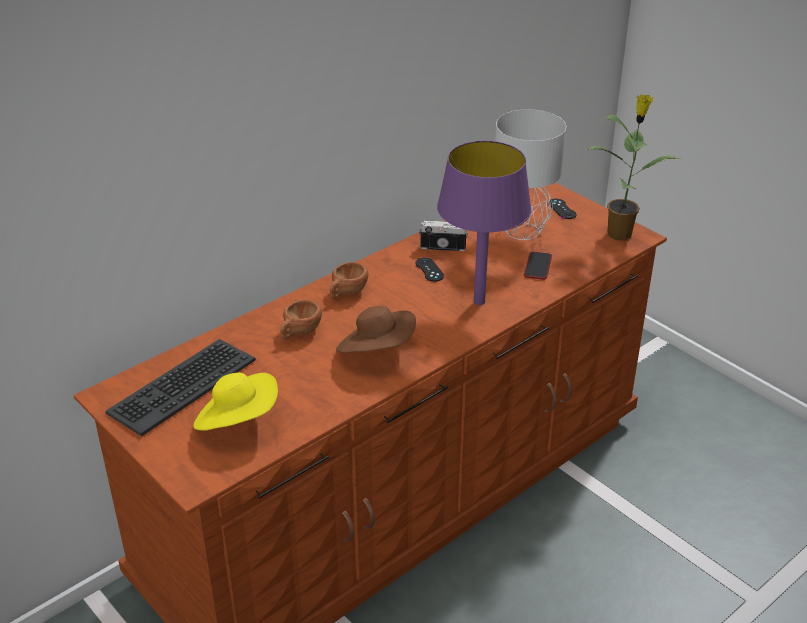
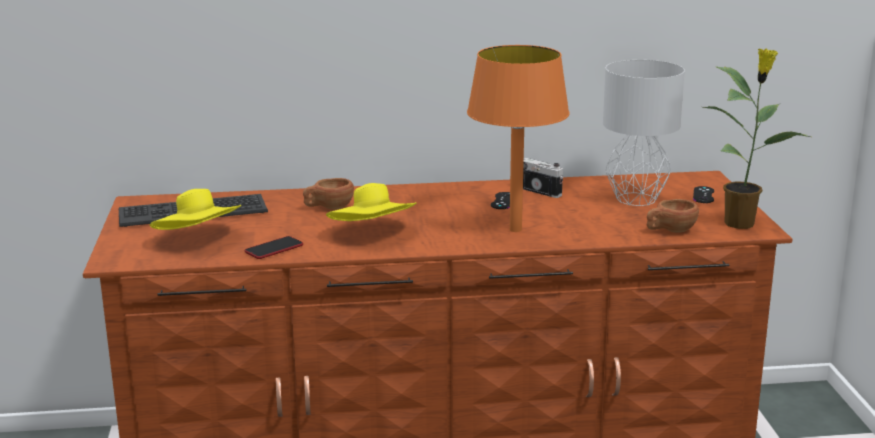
camera: 35 degrees right, 15 degrees down
brown cup [330,262,369,299] -> brown cup moved to [647,199,699,233]
brown hat [336,306,416,353] -> yellow hat [326,183,417,221]
purple table lamp [437,141,532,305] -> orange table lamp [467,45,570,232]
phone [524,251,552,280] -> phone moved to [244,236,303,259]

